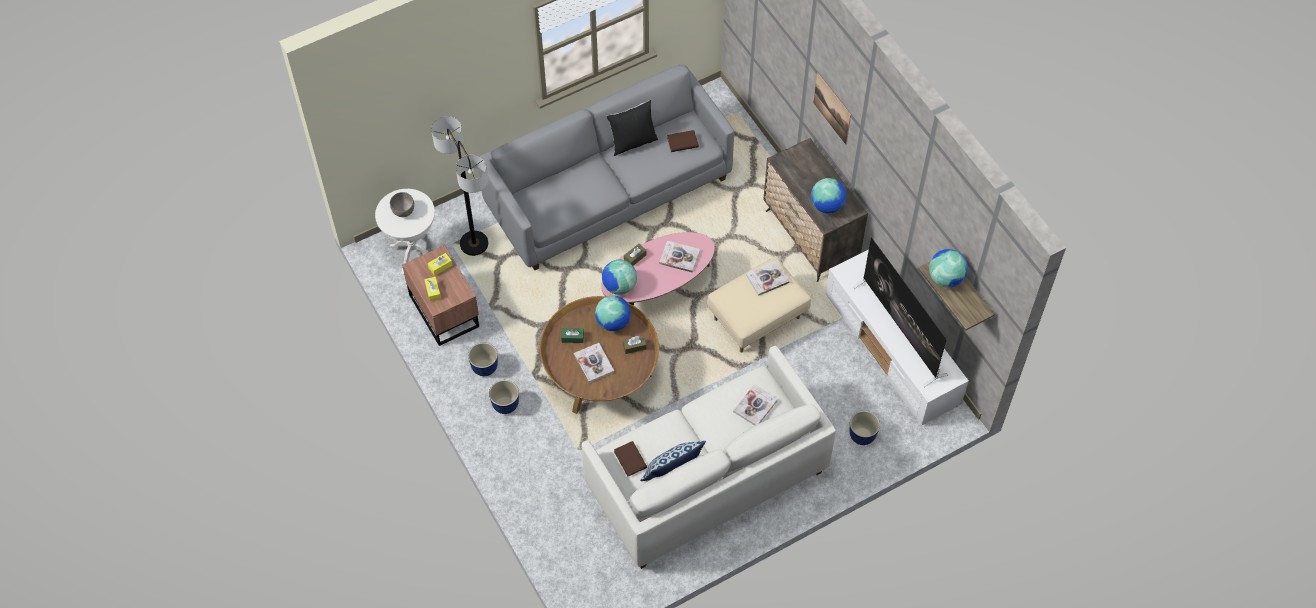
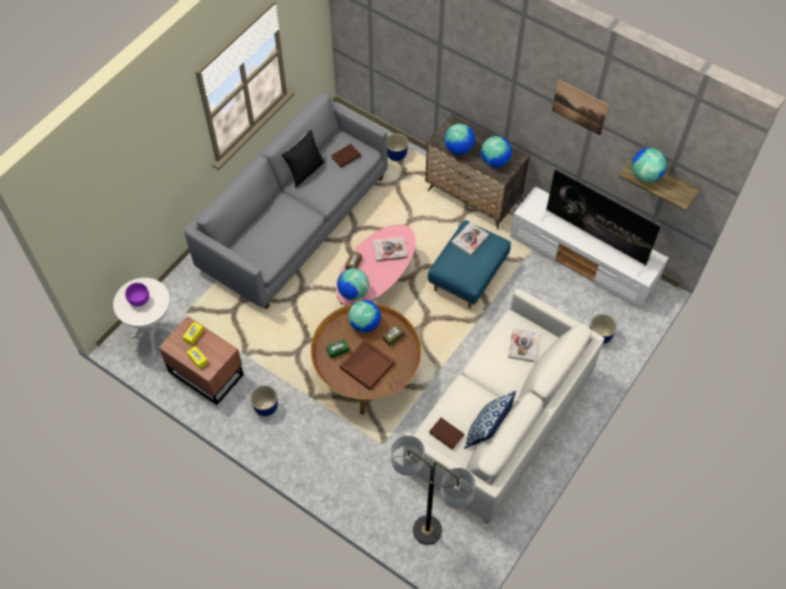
camera: 25 degrees left, 0 degrees up
grey bowl [390,192,414,217] -> purple bowl [125,283,149,306]
floor lamp [431,116,488,256] -> floor lamp moved to [391,435,475,545]
planter [489,380,519,414] -> planter moved to [387,133,408,161]
book [574,343,614,383] -> brown tray [340,340,395,390]
beige ottoman [707,257,811,352] -> blue ottoman [428,220,511,309]
picture [813,73,851,145] -> picture moved to [552,80,609,136]
none -> globe [444,124,475,155]

